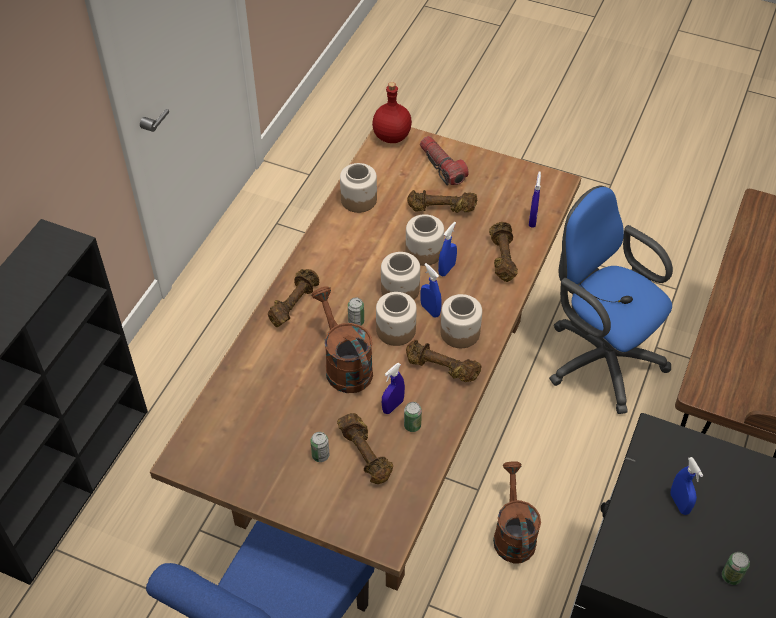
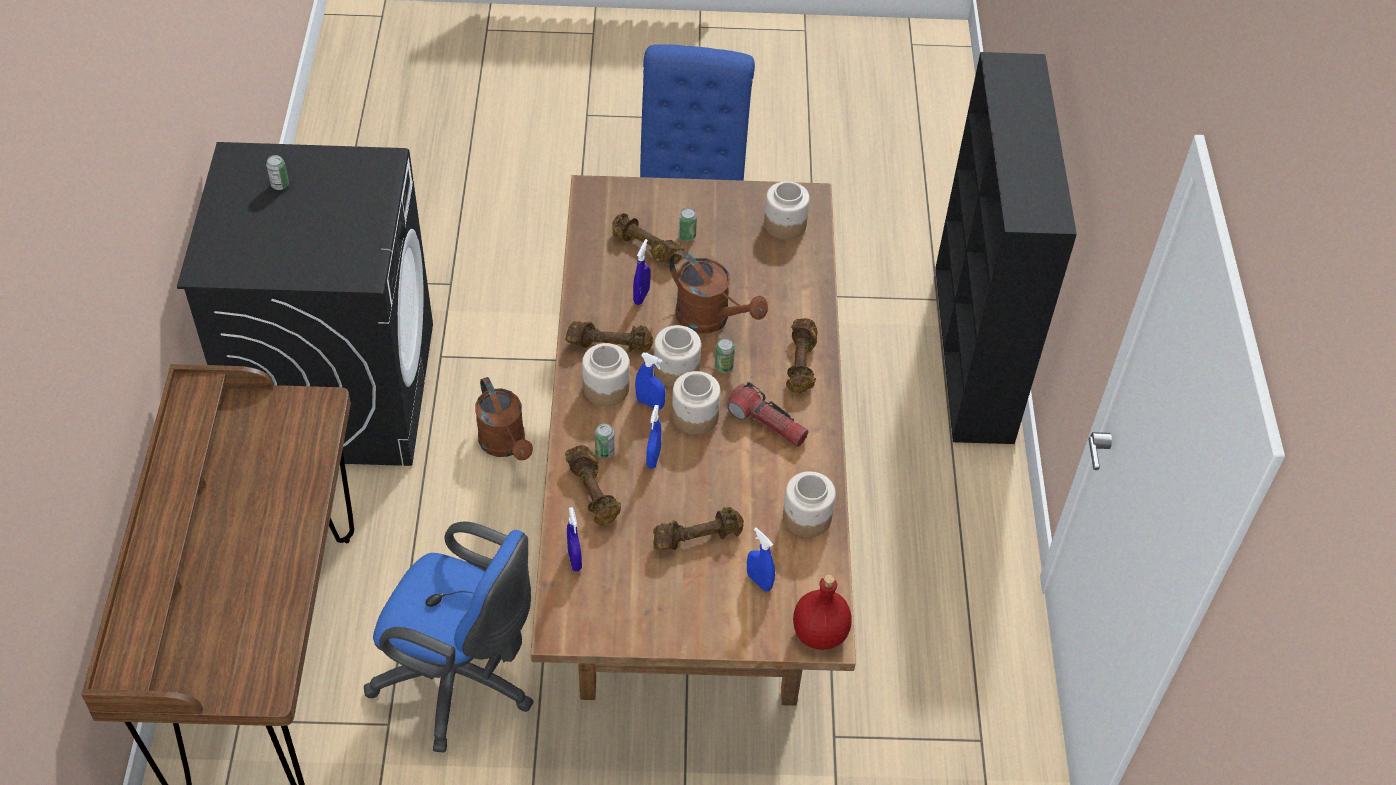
camera: 155 degrees right, 0 degrees up
can [404,402,422,432] -> can moved to [595,423,615,459]
jar [405,214,444,266] -> jar moved to [764,181,810,240]
flashlight [420,136,469,186] -> flashlight moved to [727,382,808,447]
blue spray bottle [670,457,703,515] -> blue spray bottle moved to [747,527,775,591]

